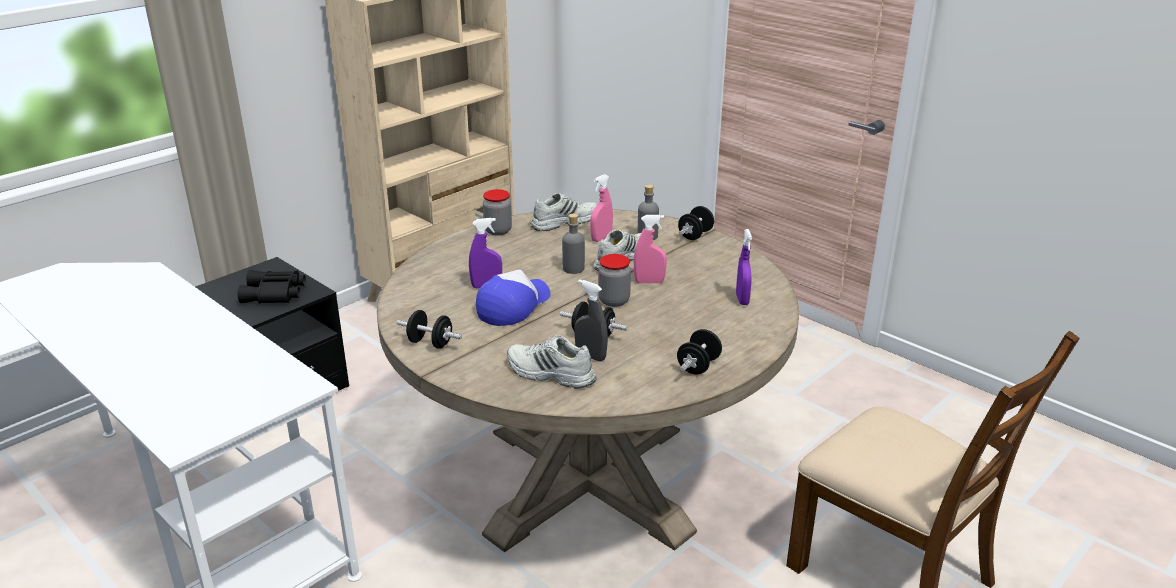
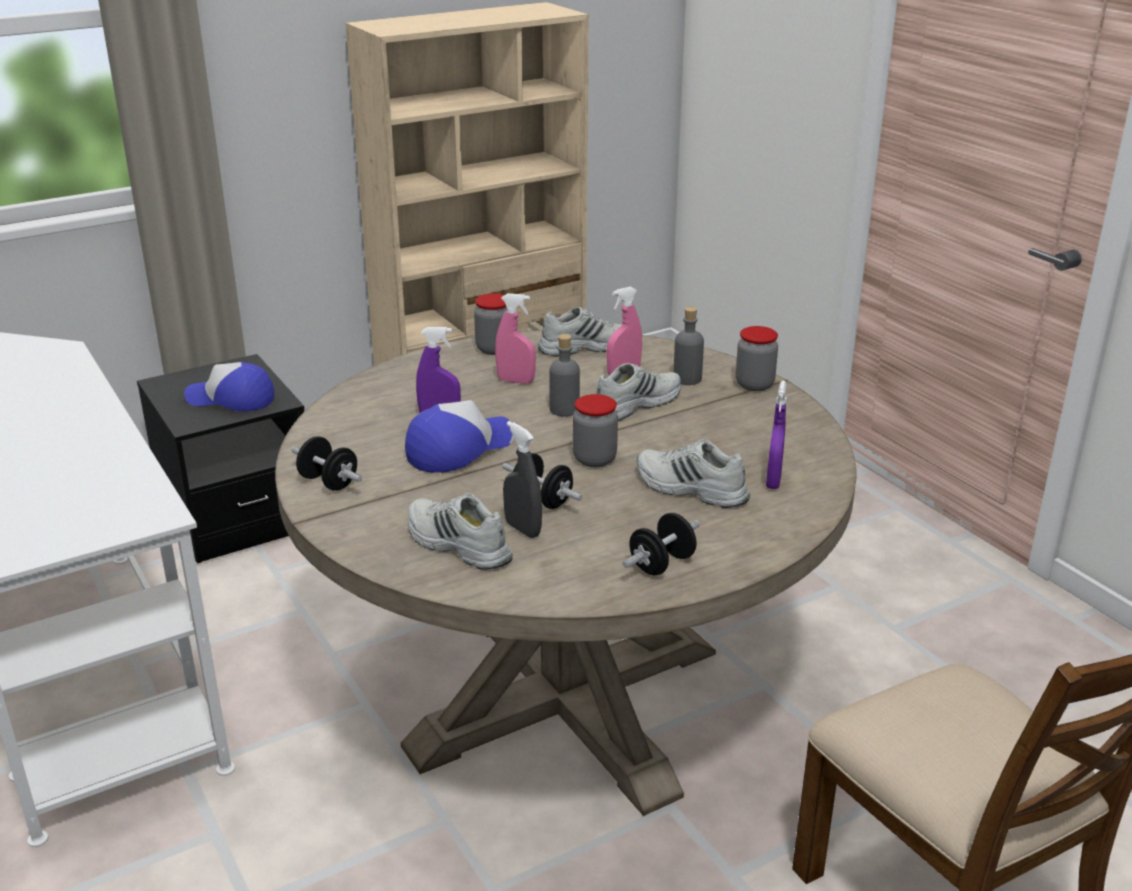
camera: 15 degrees right, 0 degrees up
black binoculars [238,270,306,304] -> cap [184,362,274,411]
pink spray bottle [634,215,667,283] -> pink spray bottle moved to [495,293,536,384]
black dumbbell [678,206,714,240] -> jar [736,326,778,391]
none -> white shoe [637,439,750,508]

